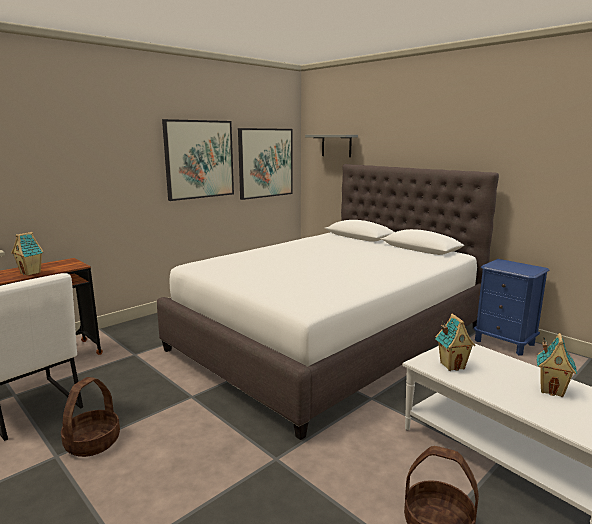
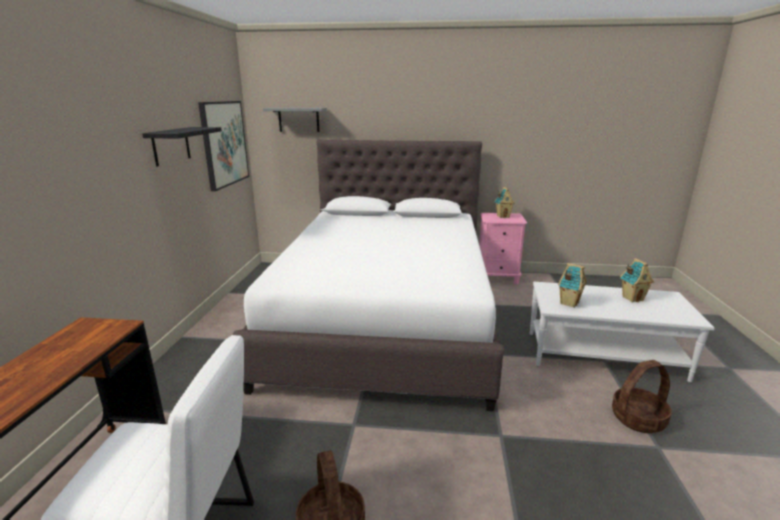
camera: 40 degrees left, 5 degrees up
toy house [11,232,44,276] -> toy house moved to [494,187,515,218]
picture [162,119,234,201] -> black shelf [142,127,222,167]
blue nightstand [474,259,550,355] -> pink nightstand [479,213,527,285]

